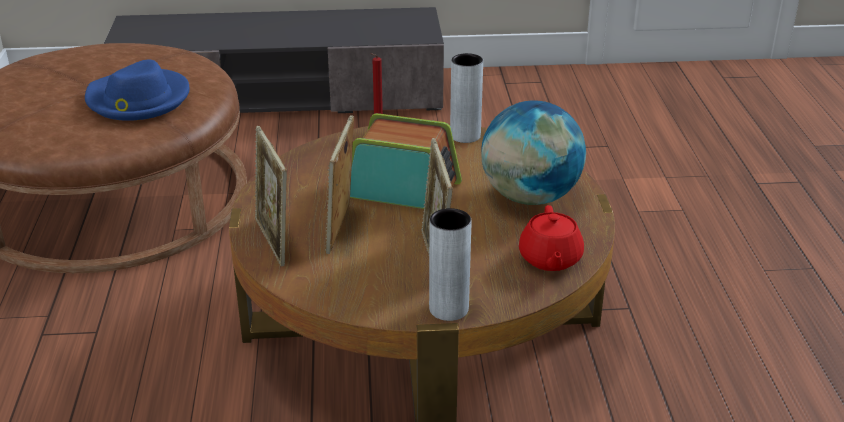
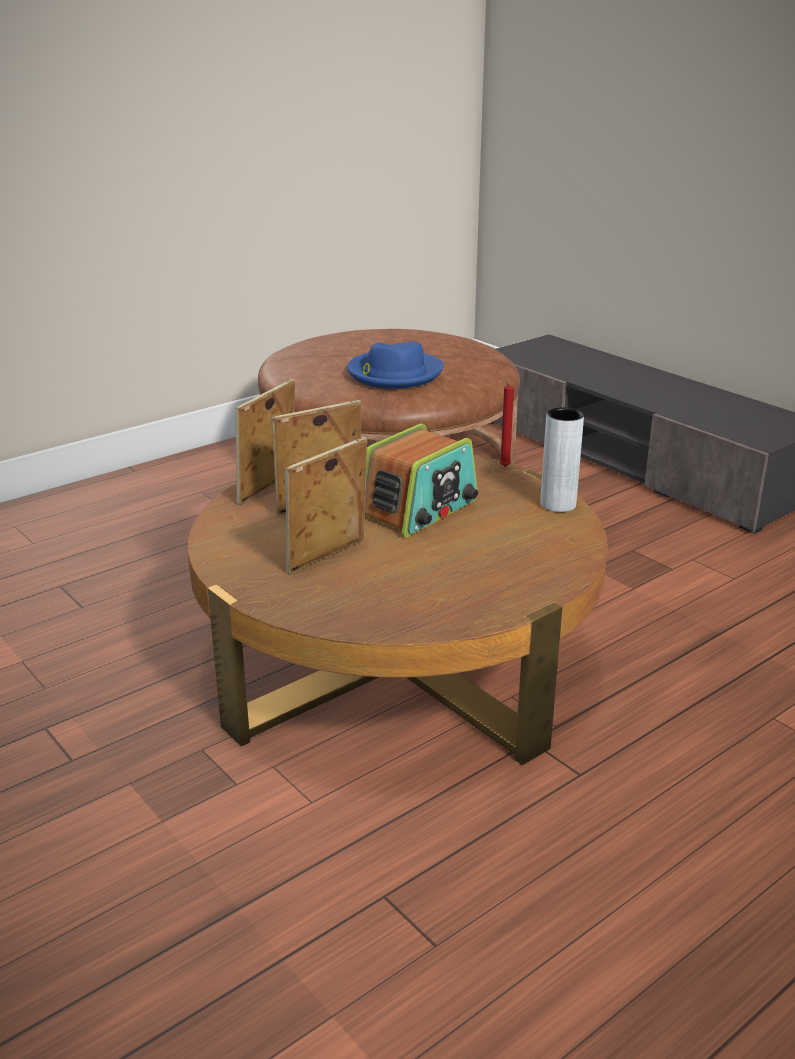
camera: 55 degrees right, 5 degrees down
radio [350,113,462,209] -> radio turned 60 degrees clockwise [365,424,478,538]
grey vase [429,208,472,321] -> none
globe [481,101,586,205] -> none
red teapot [519,205,584,271] -> none

